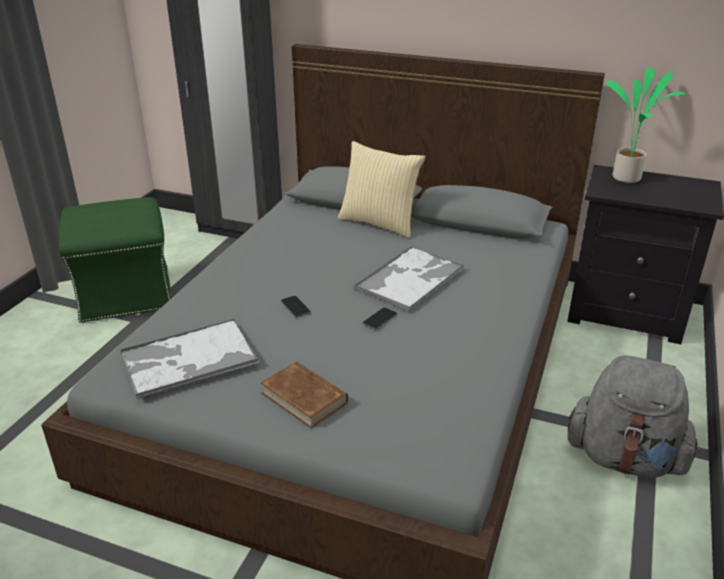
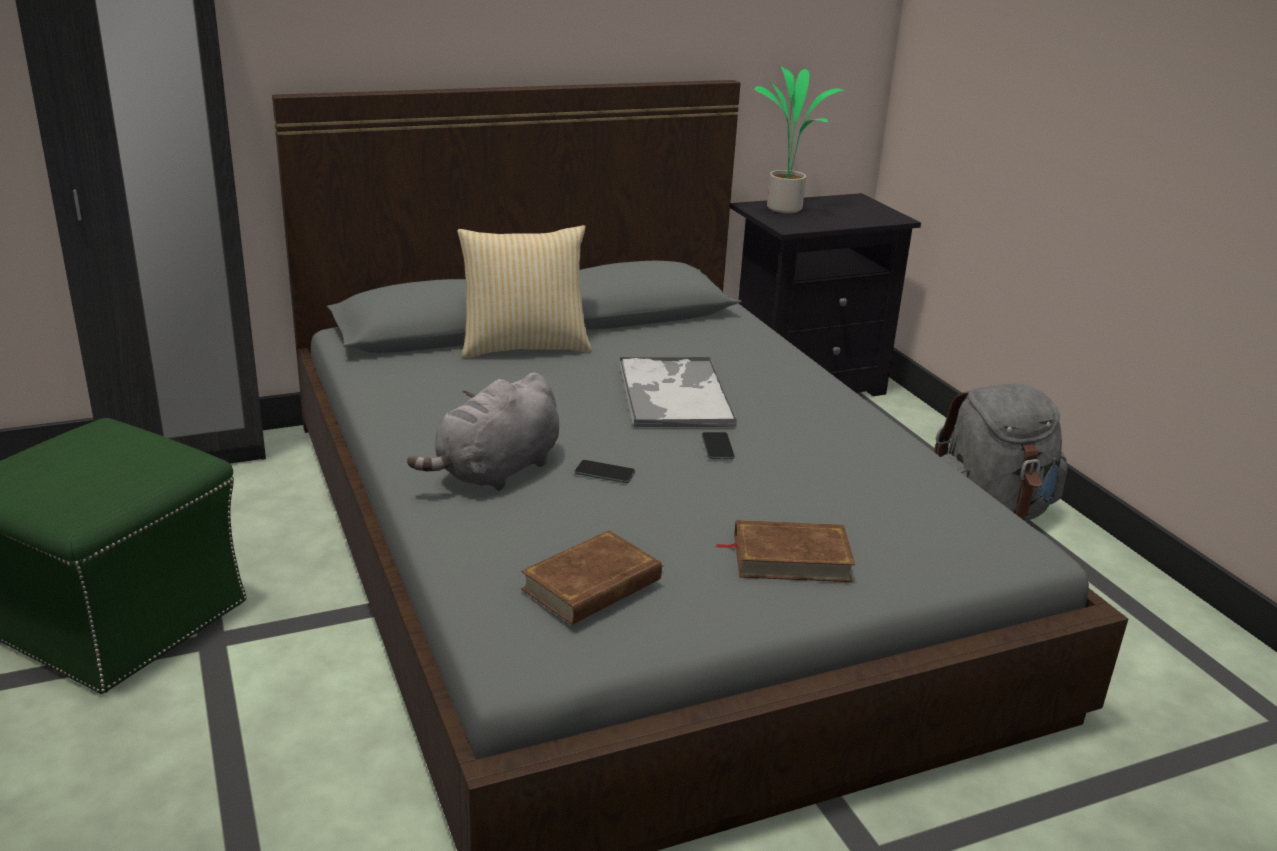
camera: 45 degrees left, 5 degrees down
tray [120,319,260,399] -> brown book [521,530,663,625]
none -> grey plush toy [407,372,559,491]

